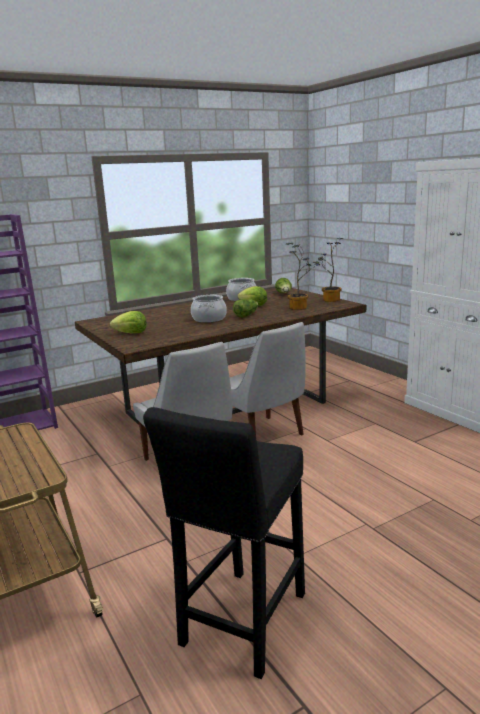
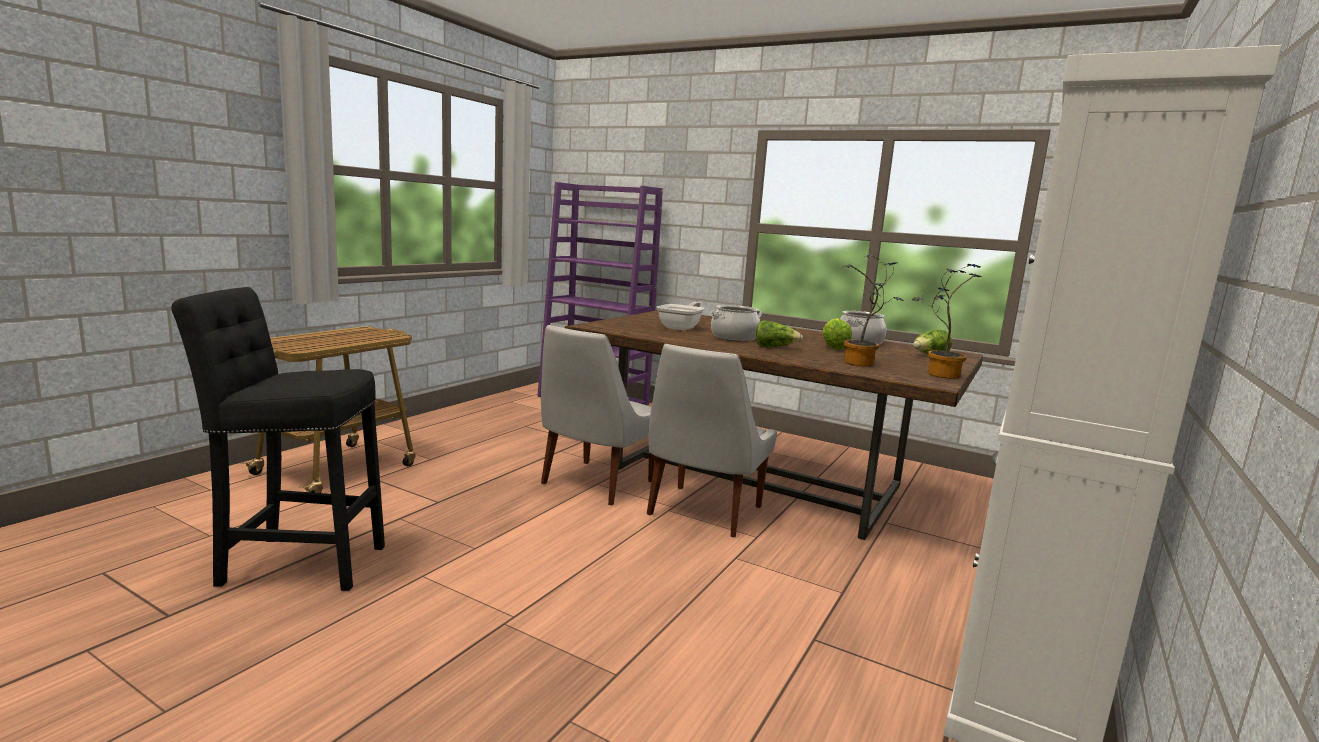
camera: 60 degrees right, 5 degrees down
lettuce [110,311,147,333] -> none
none -> frying pan [657,302,705,330]

